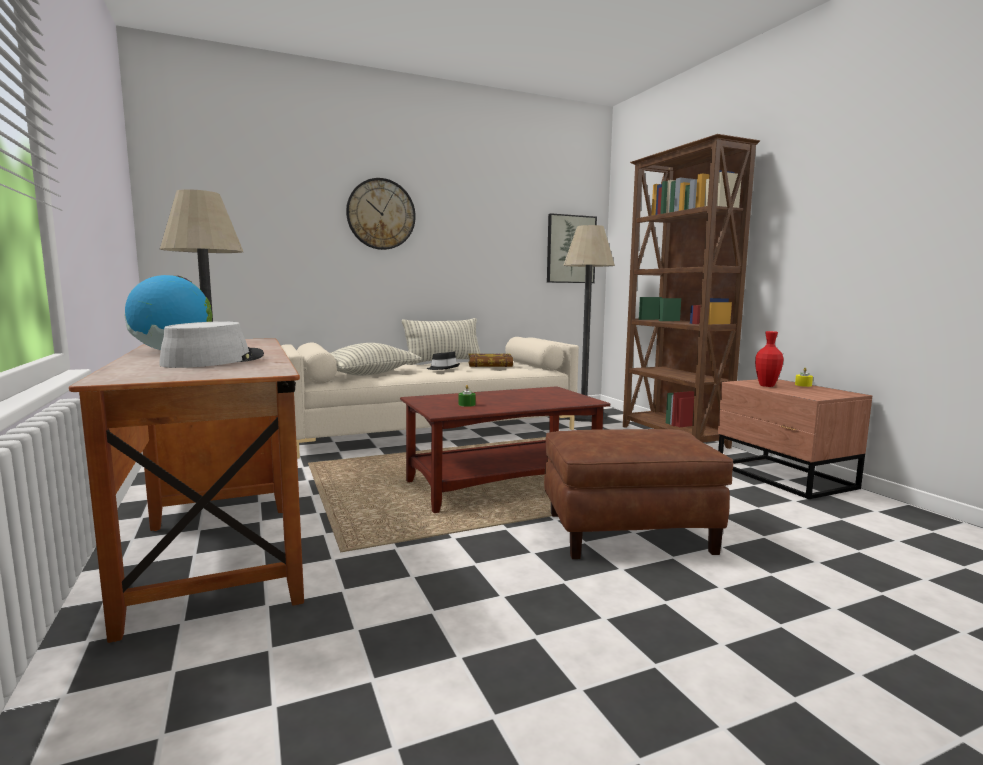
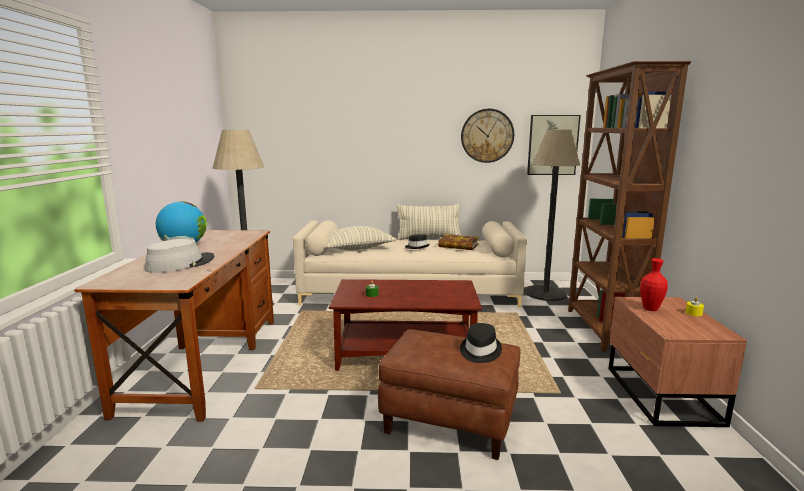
camera: 25 degrees right, 5 degrees up
wall clock [346,178,416,250] -> wall clock moved to [461,109,514,163]
none -> black hat [460,323,502,363]

